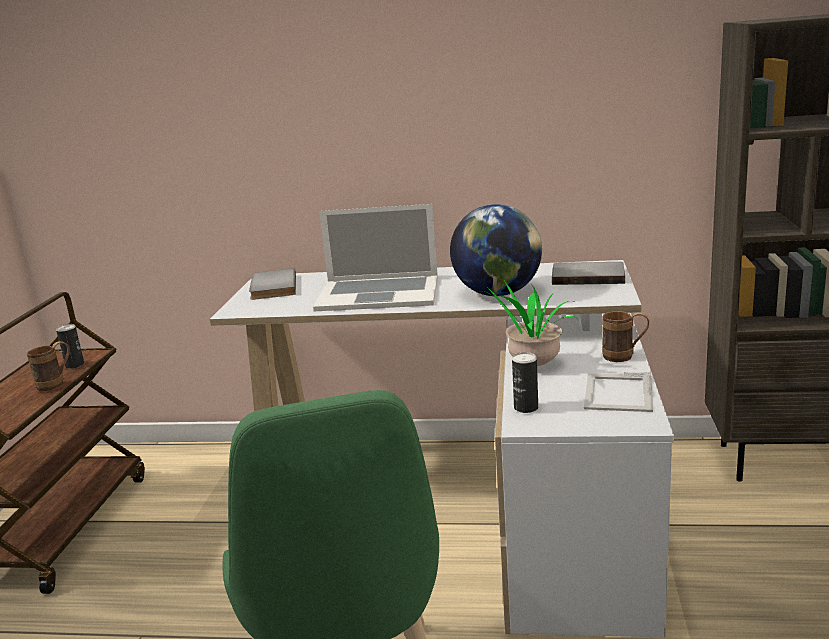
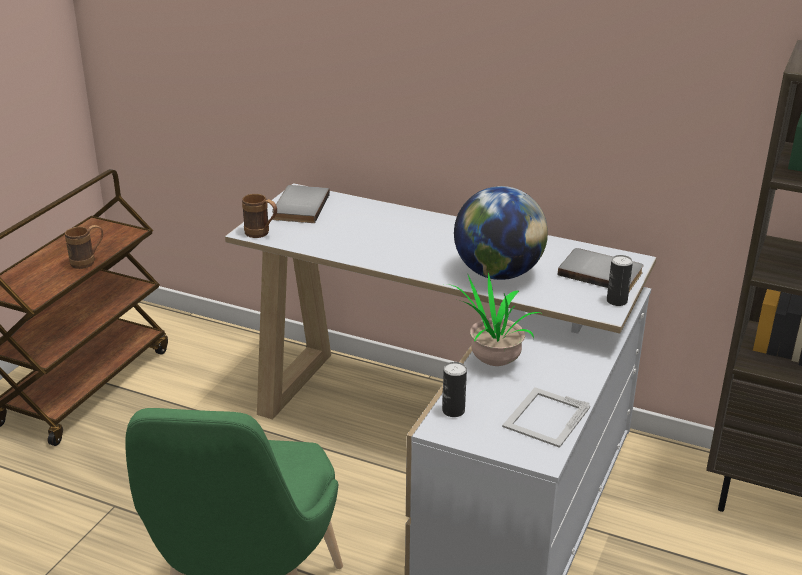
camera: 15 degrees right, 10 degrees up
can [56,324,84,369] -> can moved to [607,255,633,306]
laptop [313,204,438,311] -> none
brown mug [602,311,649,362] -> brown mug moved to [242,194,277,238]

